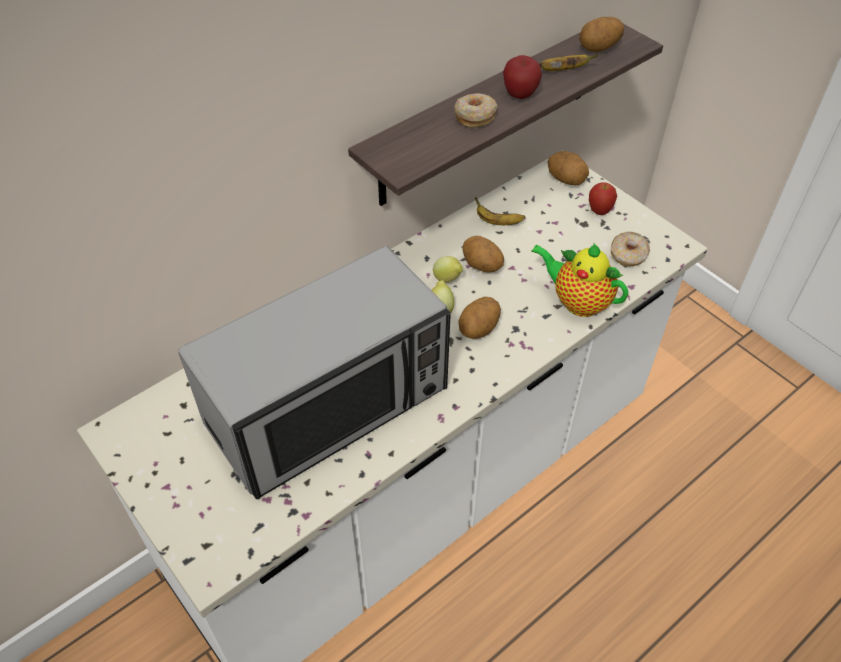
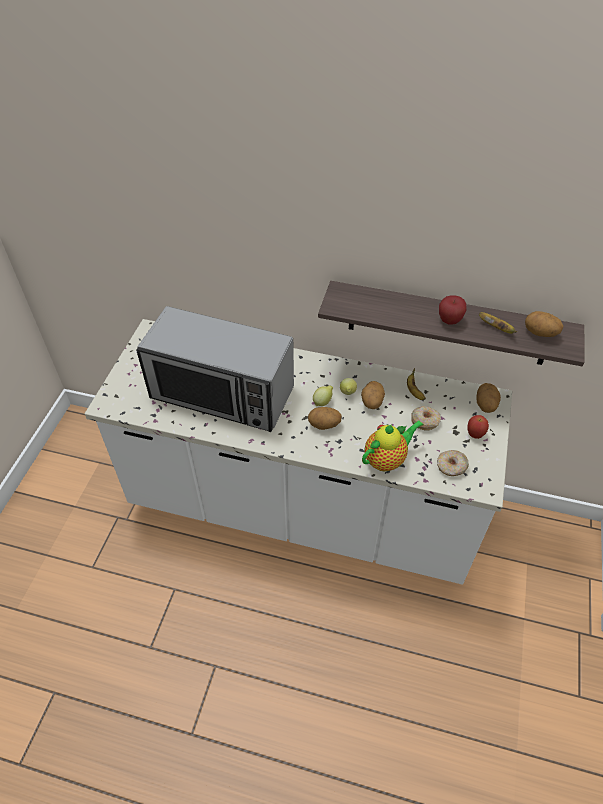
camera: 55 degrees right, 0 degrees up
donut [454,93,498,128] -> donut moved to [411,406,441,431]
teapot [531,242,628,317] -> teapot turned 60 degrees clockwise [362,420,424,471]

